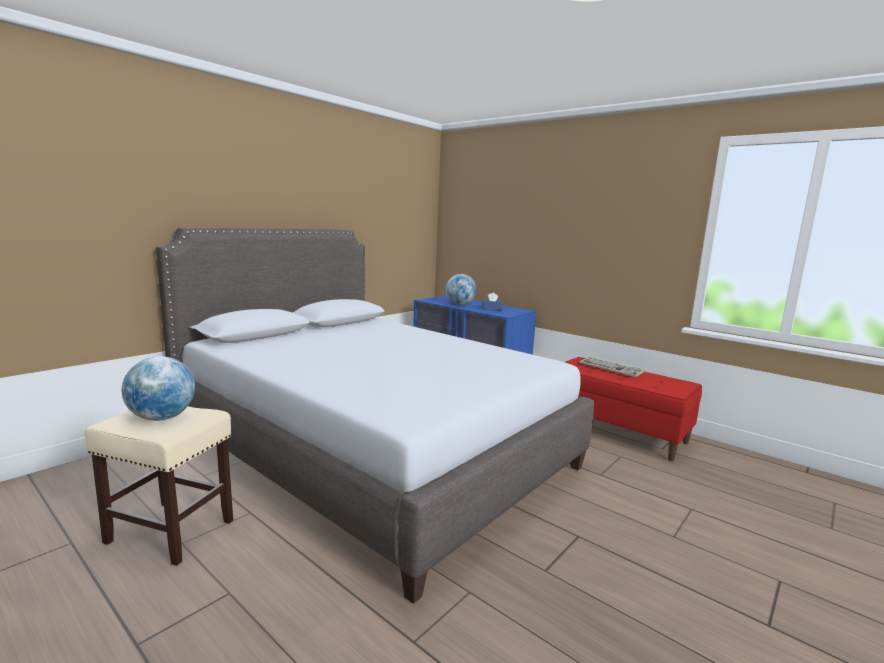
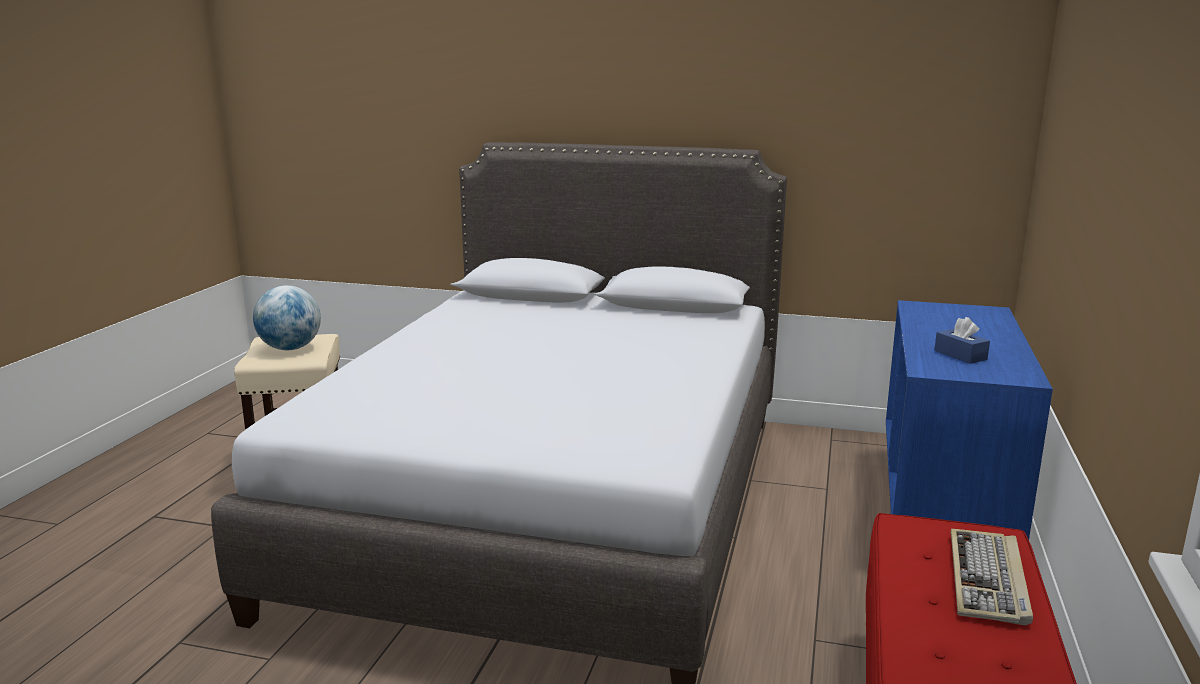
camera: 65 degrees right, 5 degrees up
globe [446,274,477,305] -> none

